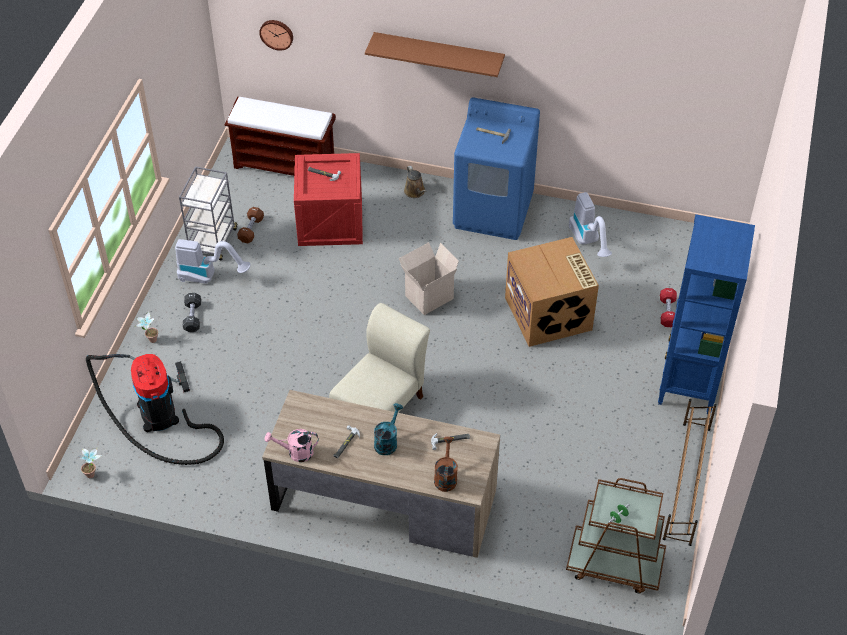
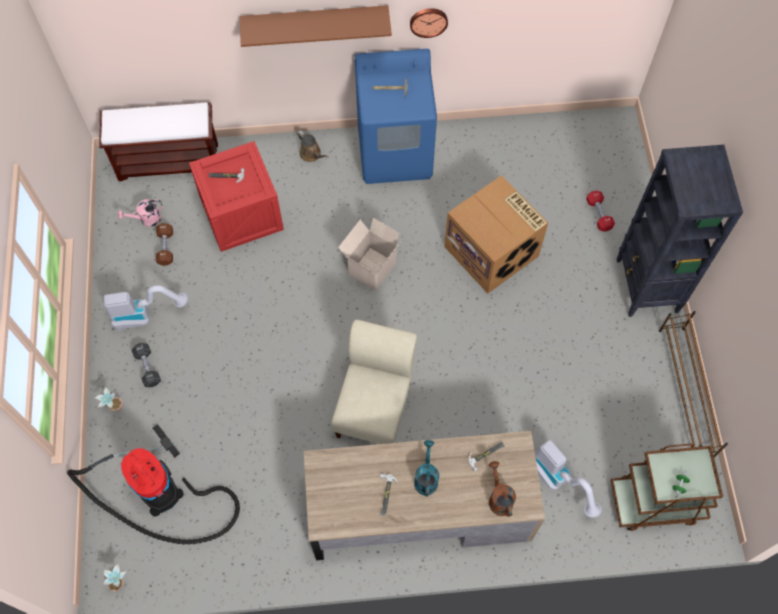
camera: 20 degrees left, 15 degrees up
grey cart [179,166,238,260] -> none
wall clock [259,20,293,51] -> wall clock moved to [410,8,448,38]
pink watering can [265,429,318,462] -> pink watering can moved to [117,199,162,227]
vacuum cleaner [569,192,612,257] -> vacuum cleaner moved to [535,440,602,518]
blue bookcase [658,214,755,414] -> black bookcase [617,144,743,317]

